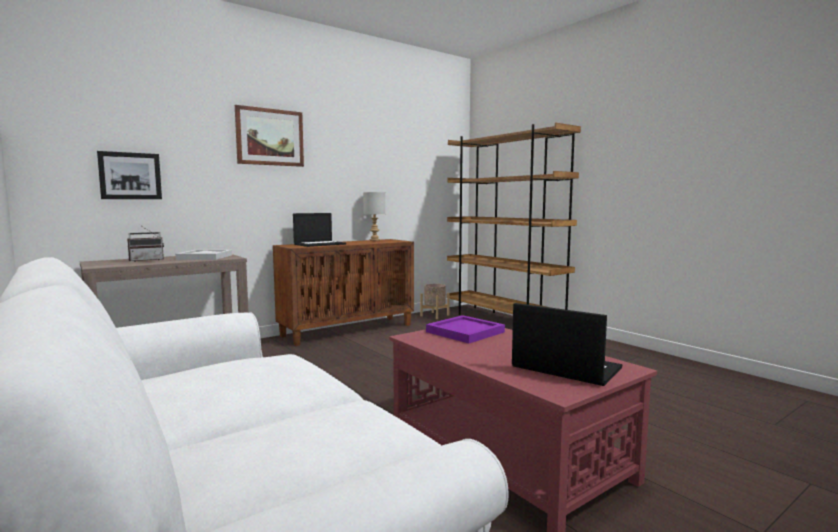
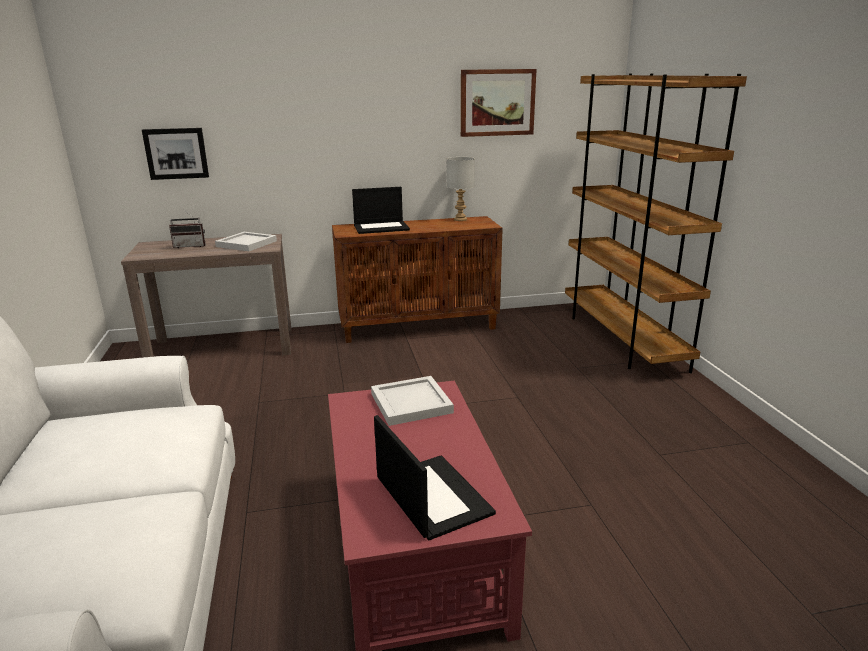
camera: 25 degrees right, 15 degrees up
picture [235,105,304,167] -> picture moved to [461,69,537,137]
beige planter [420,284,450,319] -> none
purple tray [426,315,505,343] -> white tray [371,376,454,426]

